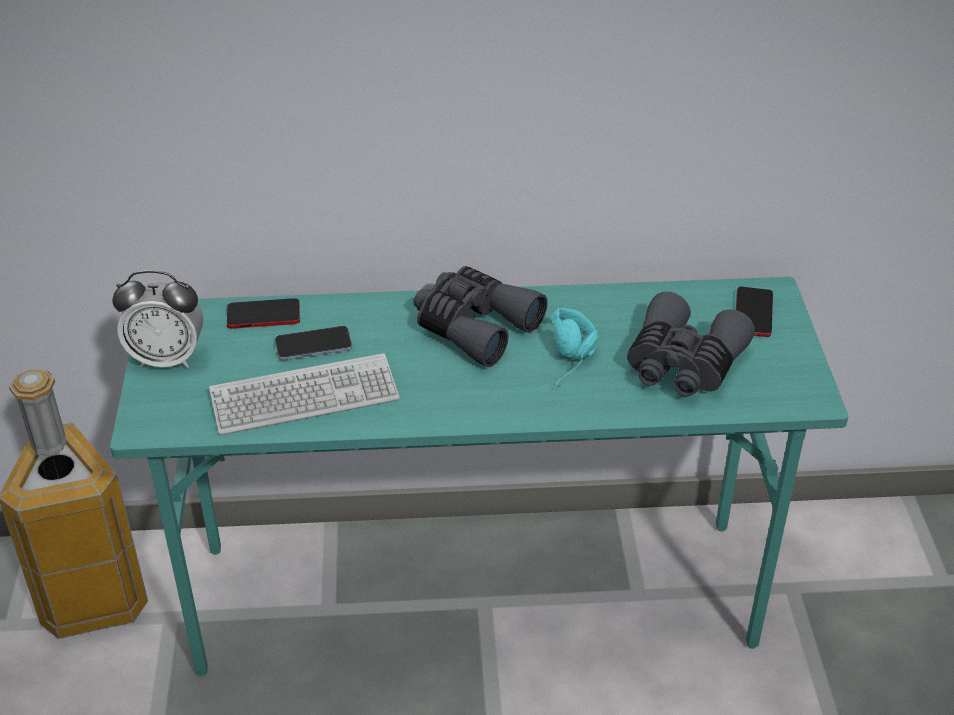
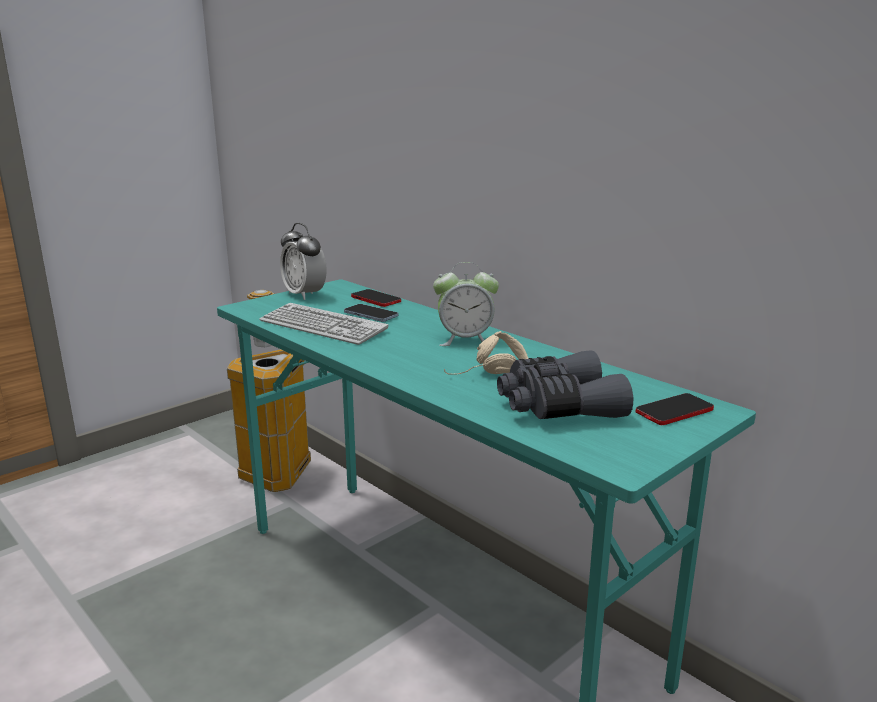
camera: 50 degrees right, 20 degrees down
grey binoculars [413,266,548,367] -> alarm clock [433,262,499,346]
turquoise headphones [550,308,598,387] -> beige headphones [444,331,528,375]

